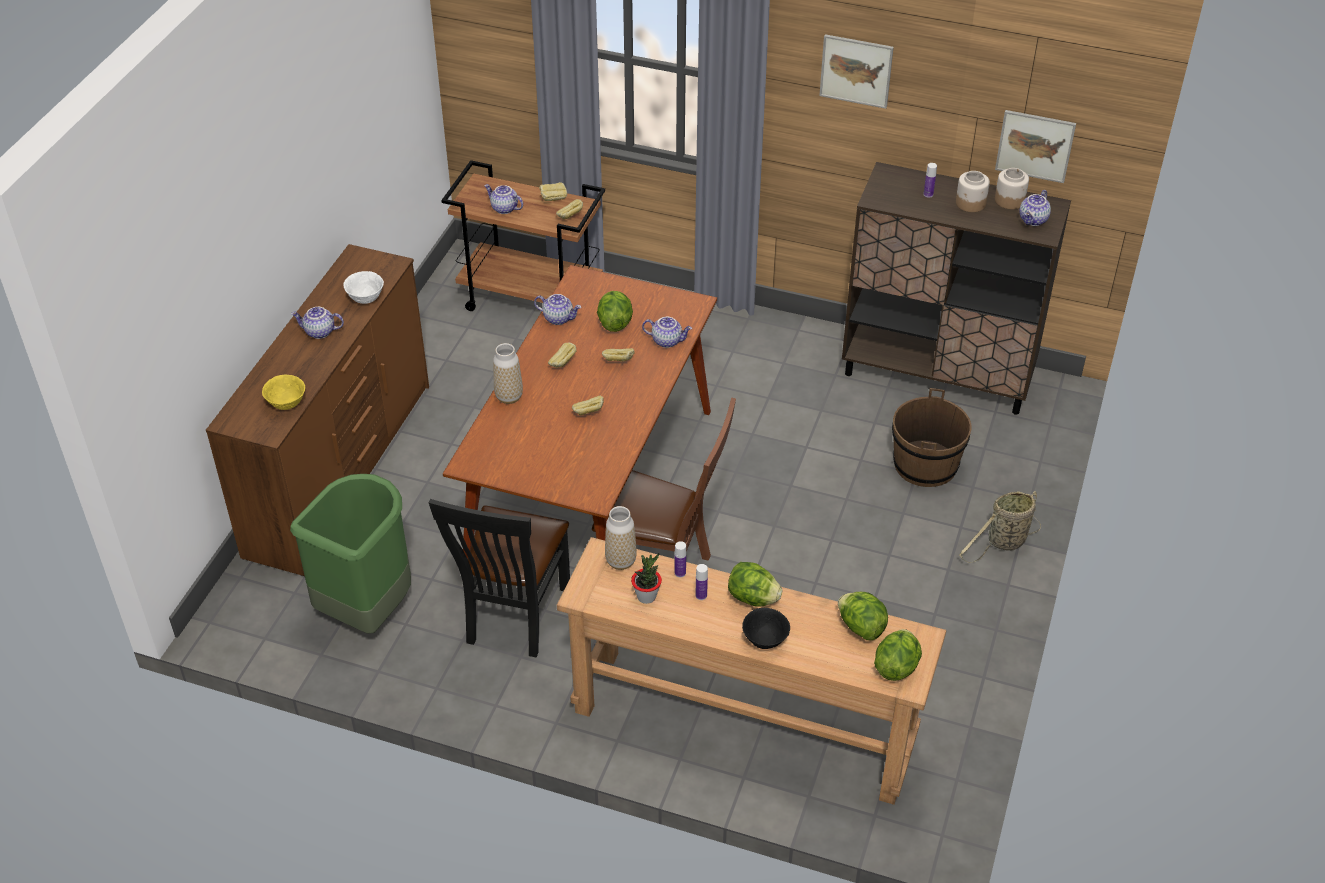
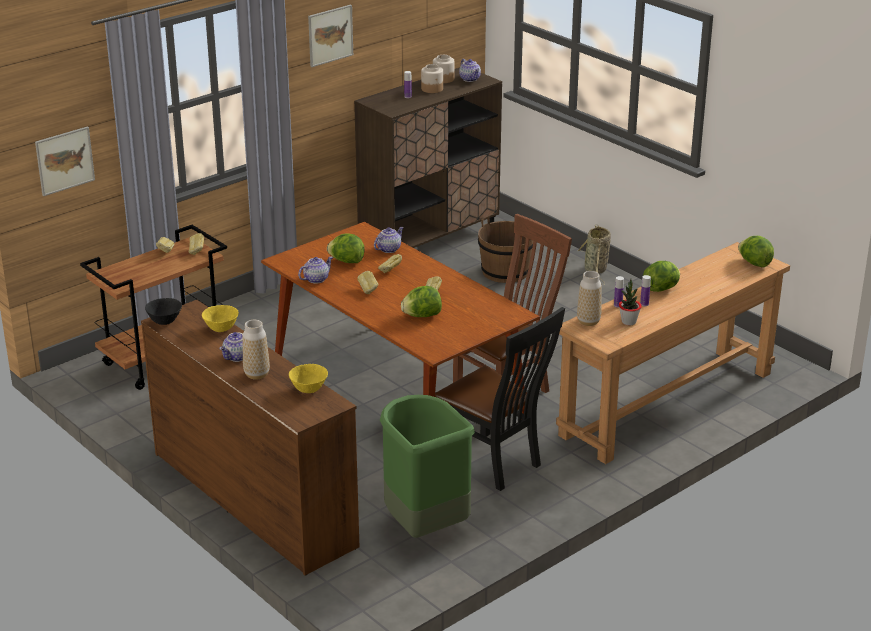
camera: 60 degrees left, 15 degrees down
white bowl [343,271,384,304] -> yellow bowl [202,305,239,332]
teapot [484,184,523,214] -> none
vase [493,343,523,404] -> vase moved to [243,320,270,380]
black bowl [742,608,790,649] -> black bowl moved to [145,298,182,325]
lettuce [838,592,888,640] -> lettuce moved to [401,286,442,317]
picture [995,110,1076,183] -> picture moved to [35,126,95,196]

